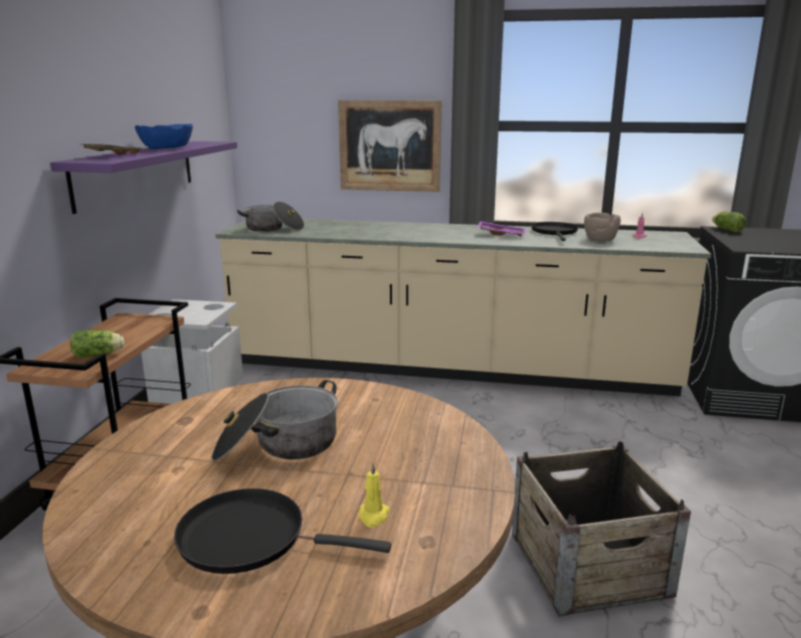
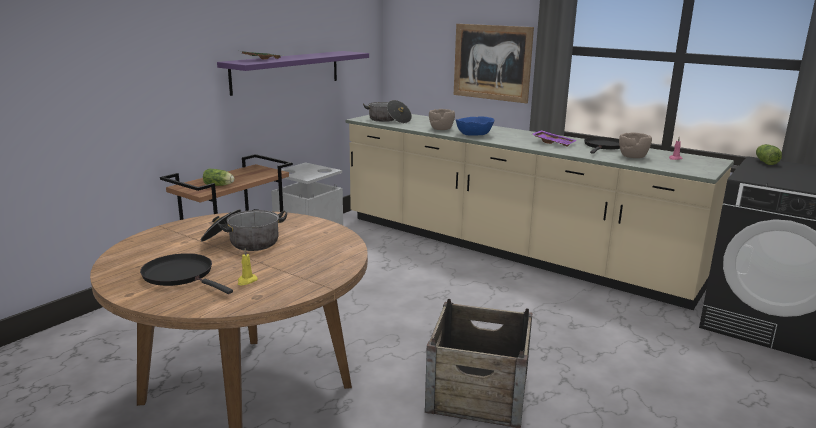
camera: 25 degrees right, 0 degrees up
blue bowl [135,124,193,149] -> blue bowl moved to [456,117,494,136]
none -> brown bowl [429,109,455,130]

